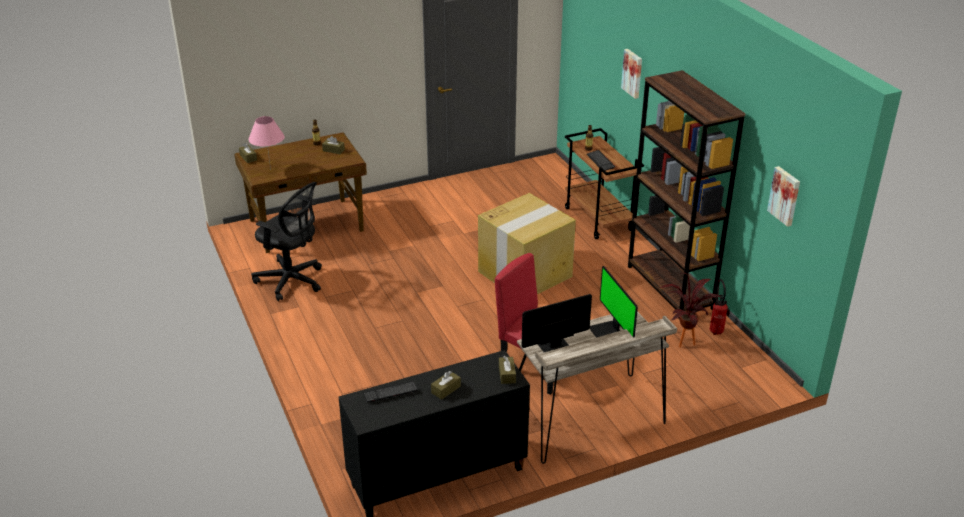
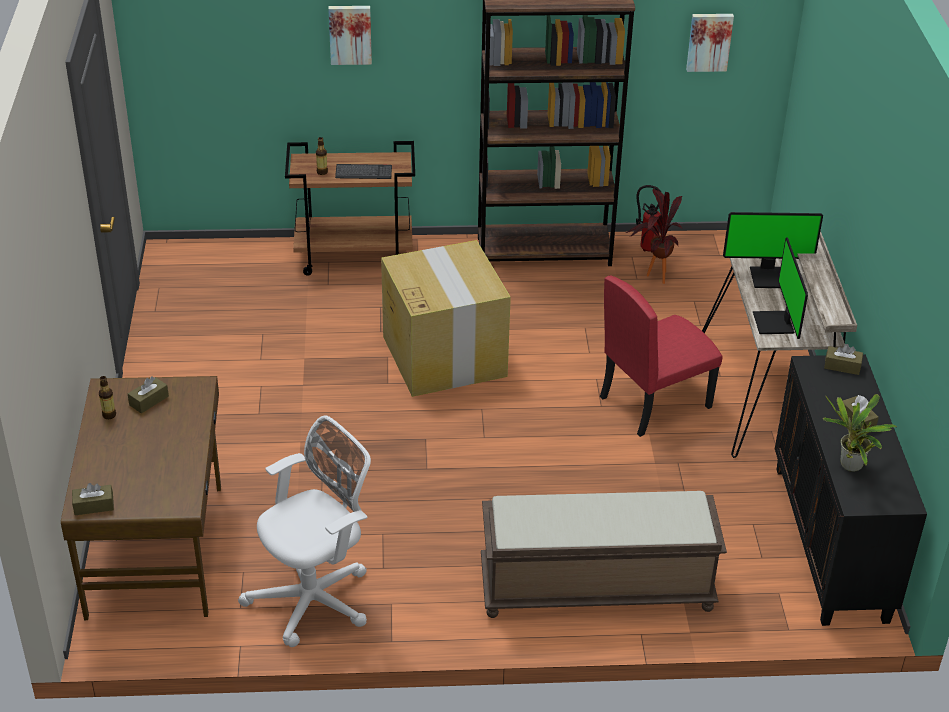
camera: 70 degrees left, 5 degrees up
pink table lamp [248,116,285,170] -> none
black office chair [251,182,322,301] -> white office chair [238,415,371,647]
keyboard [362,381,418,402] -> potted plant [823,394,897,472]
none -> brown bench [481,491,727,618]

